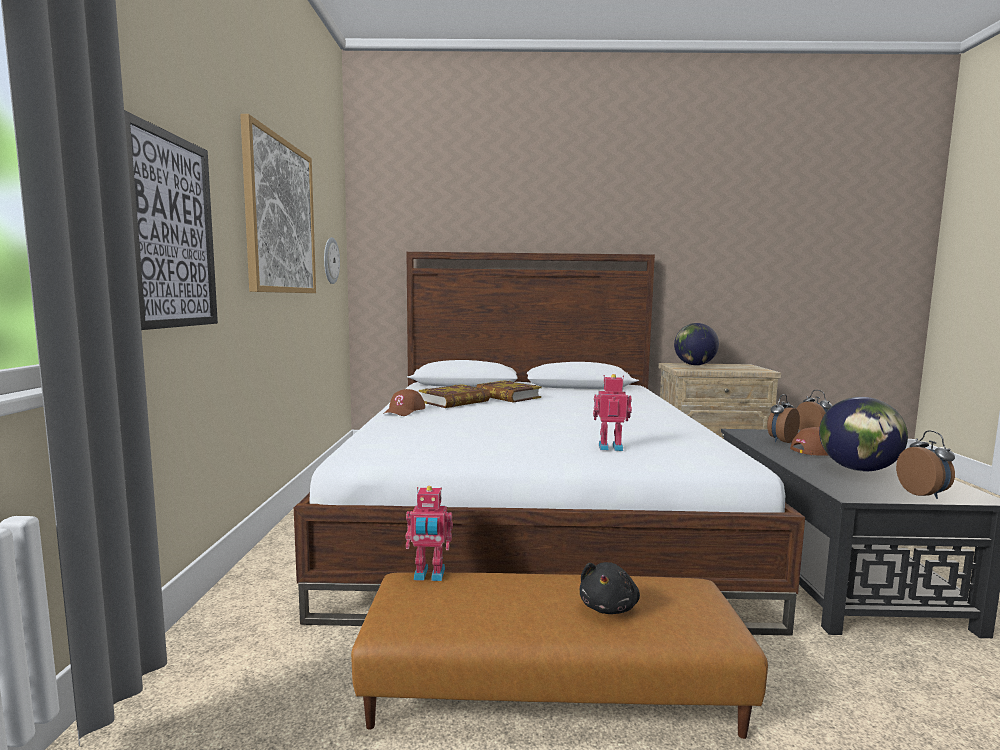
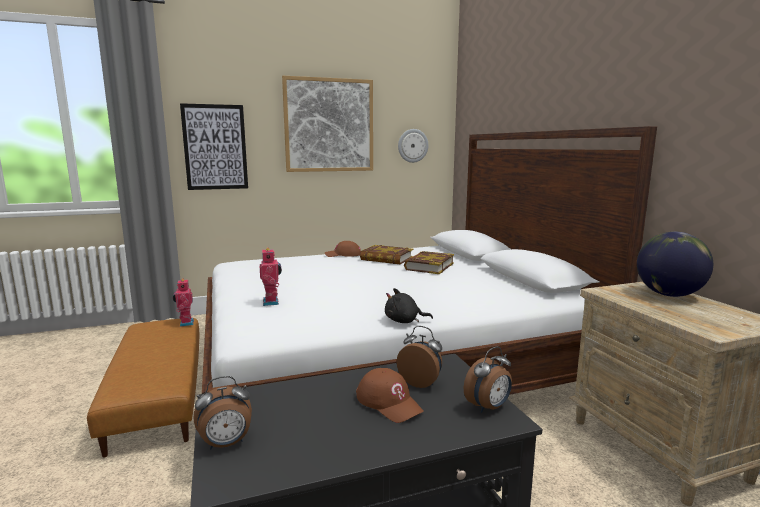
camera: 70 degrees right, 5 degrees up
black plush toy [580,562,640,614] -> black plush toy moved to [385,288,433,323]
globe [819,397,908,471] -> none

